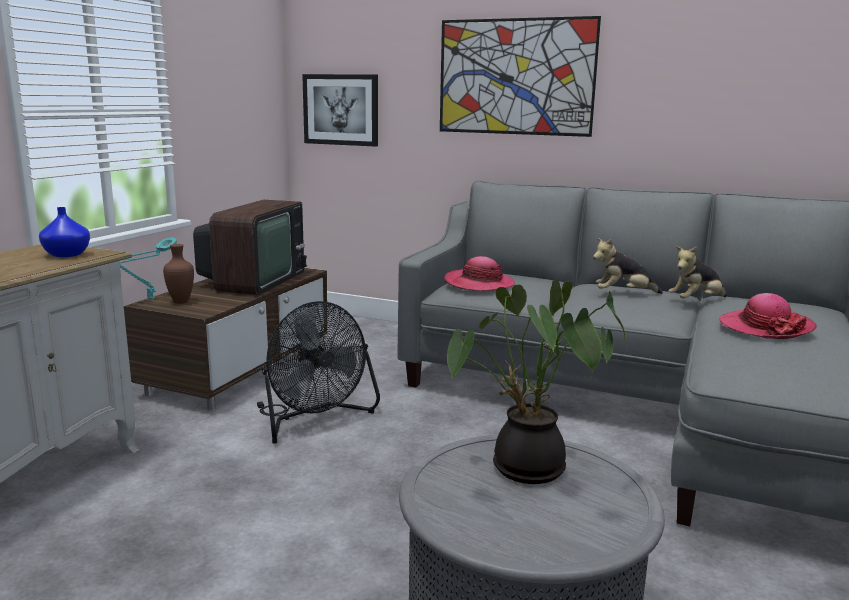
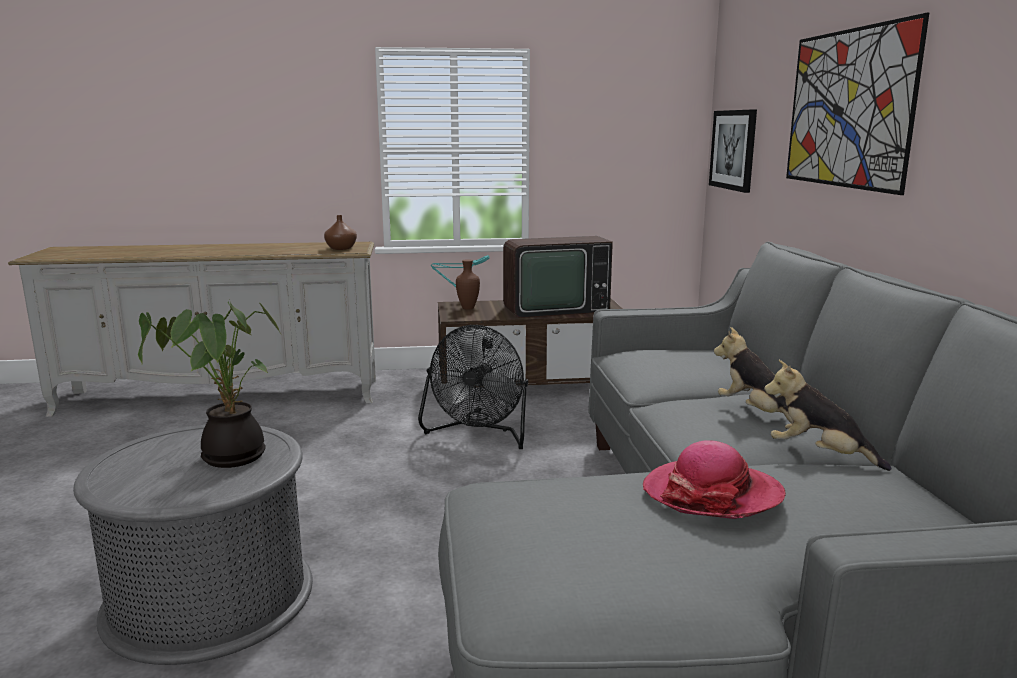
camera: 60 degrees right, 0 degrees up
blue vase [39,207,90,257] -> brown vase [324,215,357,250]
hat [444,256,515,291] -> none

